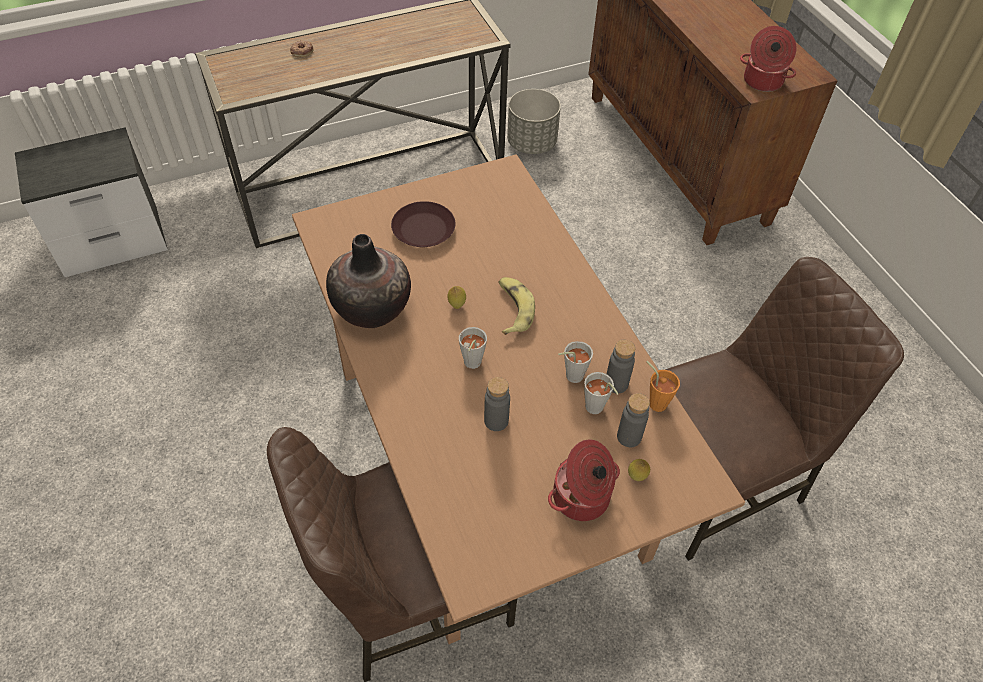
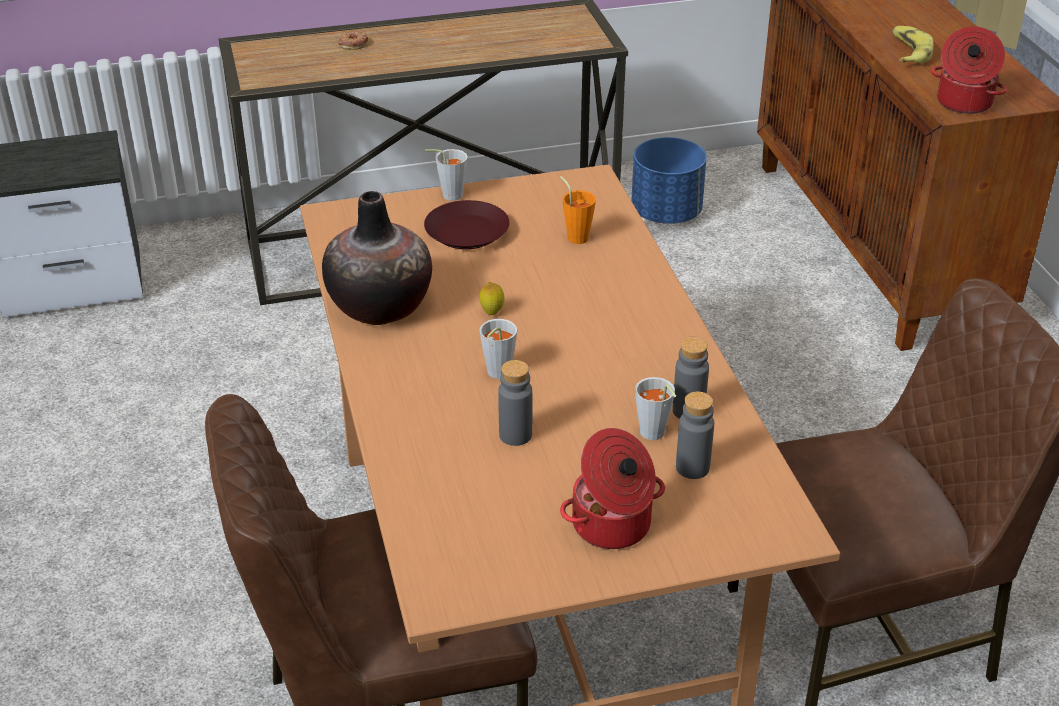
camera: 10 degrees right, 15 degrees down
banana [498,277,535,335] -> banana moved to [892,26,934,63]
grey planter [507,89,561,154] -> blue planter [631,137,707,224]
grey cup [558,341,593,383] -> grey cup moved to [425,149,467,201]
lemon [628,459,650,481] -> none
orange cup [646,361,680,412] -> orange cup moved to [560,176,596,244]

